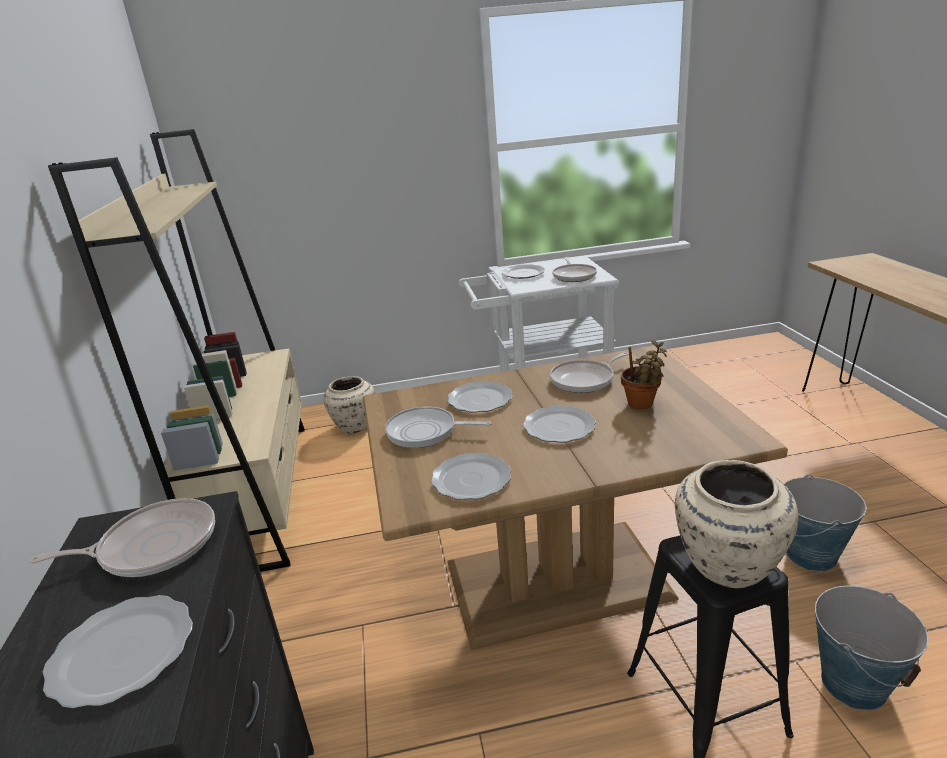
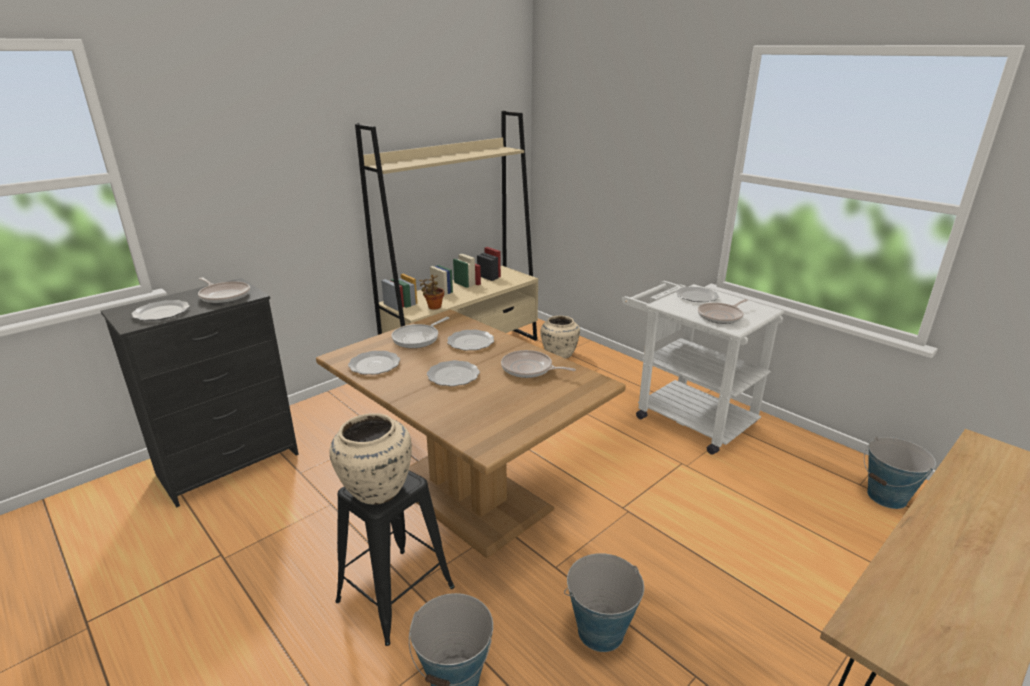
camera: 55 degrees right, 0 degrees up
frying pan [385,406,492,448] -> frying pan turned 120 degrees counterclockwise [392,317,449,348]
potted plant [621,340,667,409] -> potted plant moved to [419,275,444,309]
none -> bucket [864,436,936,509]

